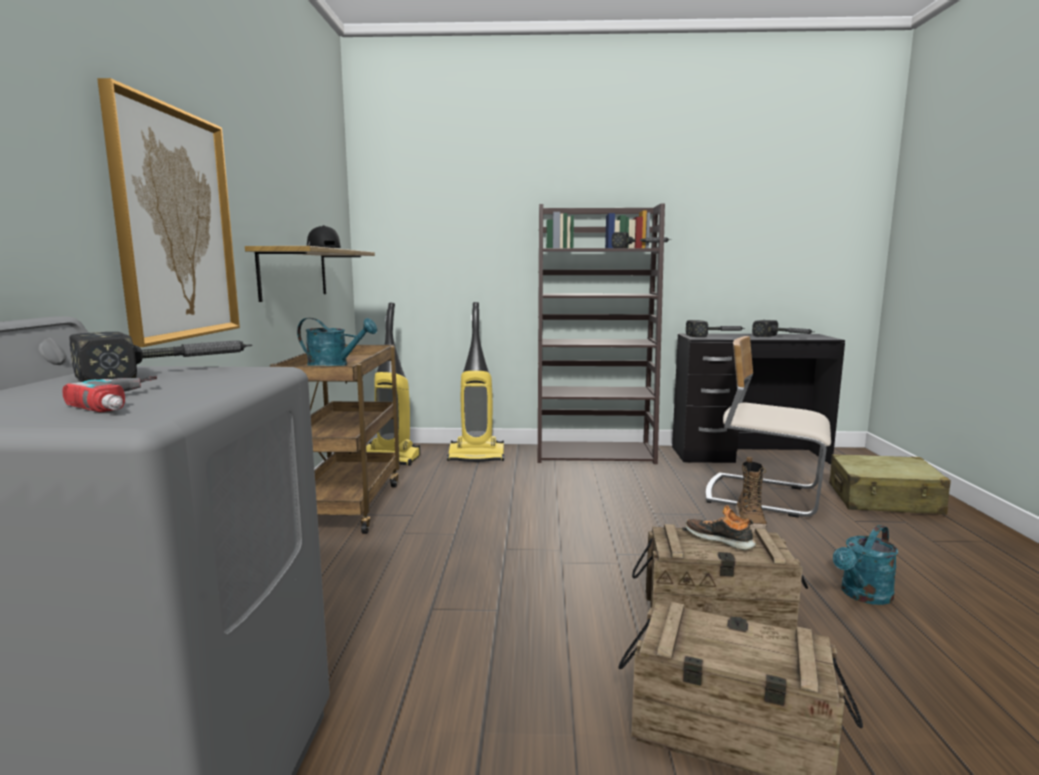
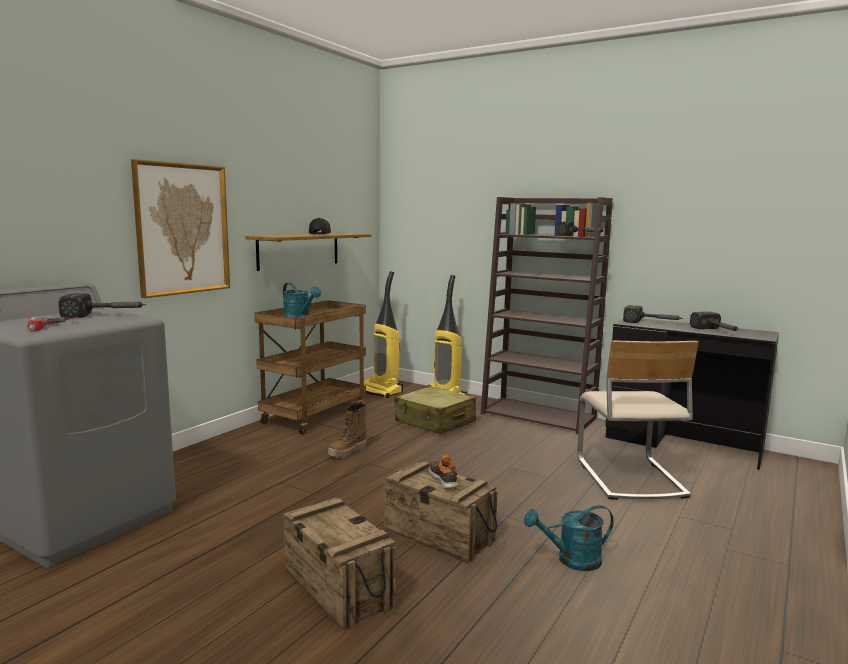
camera: 30 degrees right, 0 degrees up
beige chair [706,336,831,518] -> beige chair turned 150 degrees counterclockwise [577,340,699,500]
boot [735,457,767,532] -> boot moved to [328,401,367,458]
beige suitcase [829,454,951,515] -> beige suitcase moved to [395,386,476,434]

